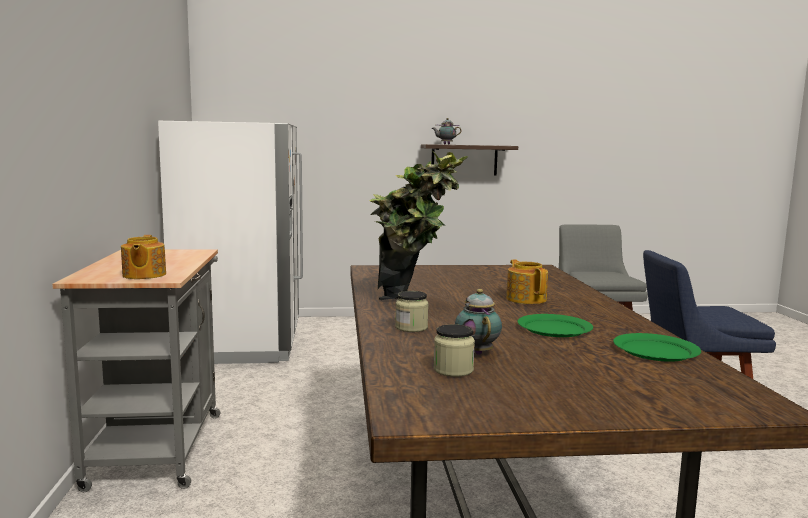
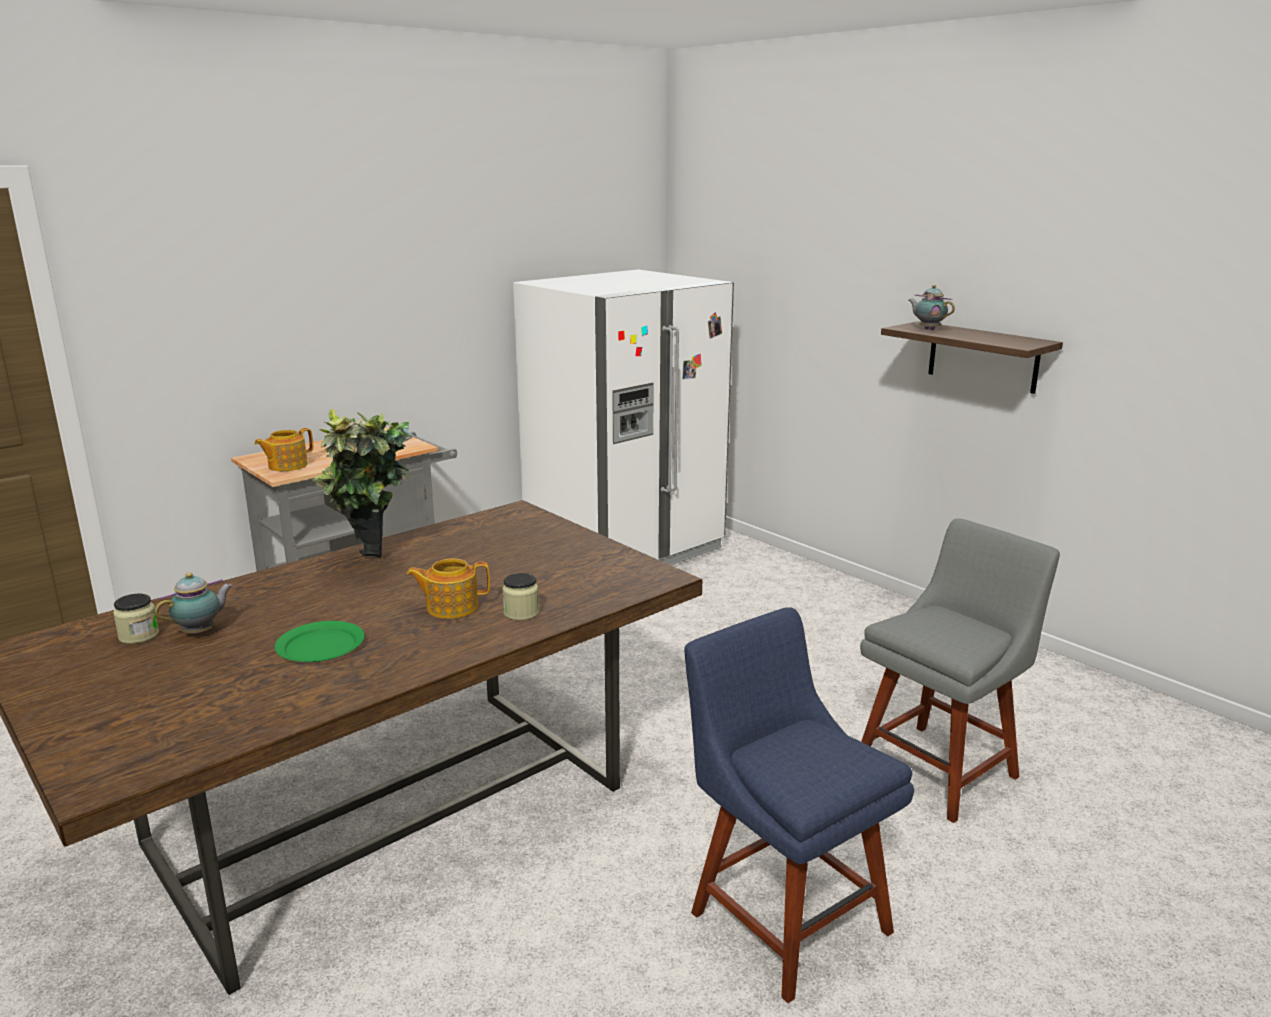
camera: 55 degrees right, 10 degrees up
jar [395,291,429,332] -> jar moved to [502,573,539,621]
teapot [506,259,548,304] -> teapot turned 135 degrees counterclockwise [406,558,490,619]
green plate [613,333,701,362] -> none

